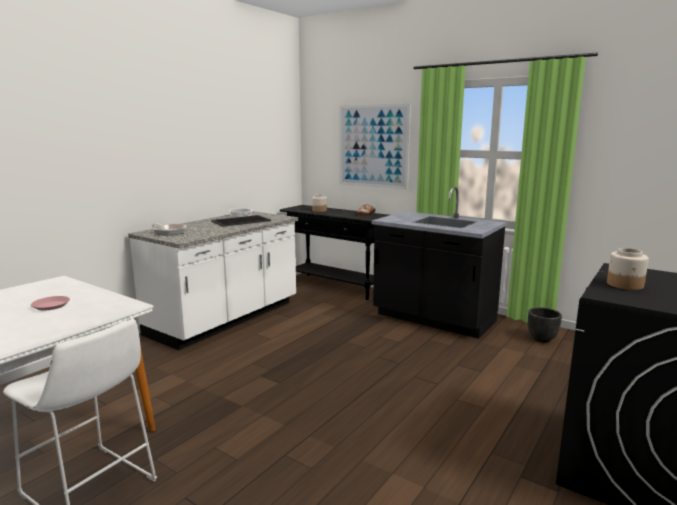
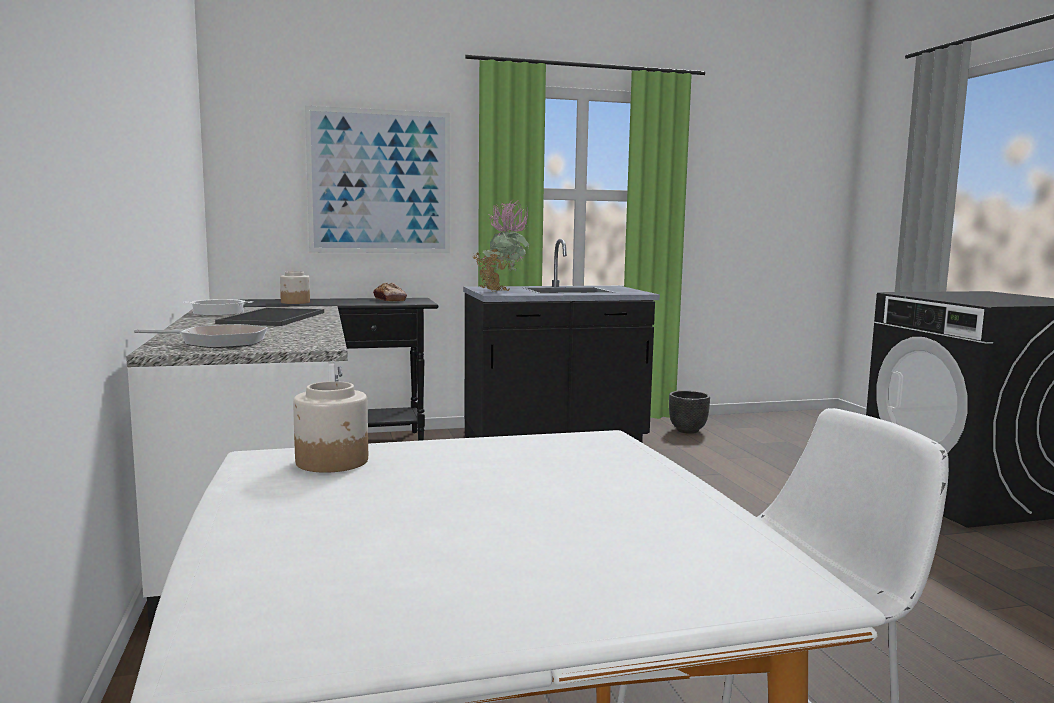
camera: 50 degrees left, 5 degrees down
pink plate [31,296,70,310] -> none
jar [607,248,649,290] -> jar moved to [293,381,368,473]
none -> potted plant [473,201,529,292]

